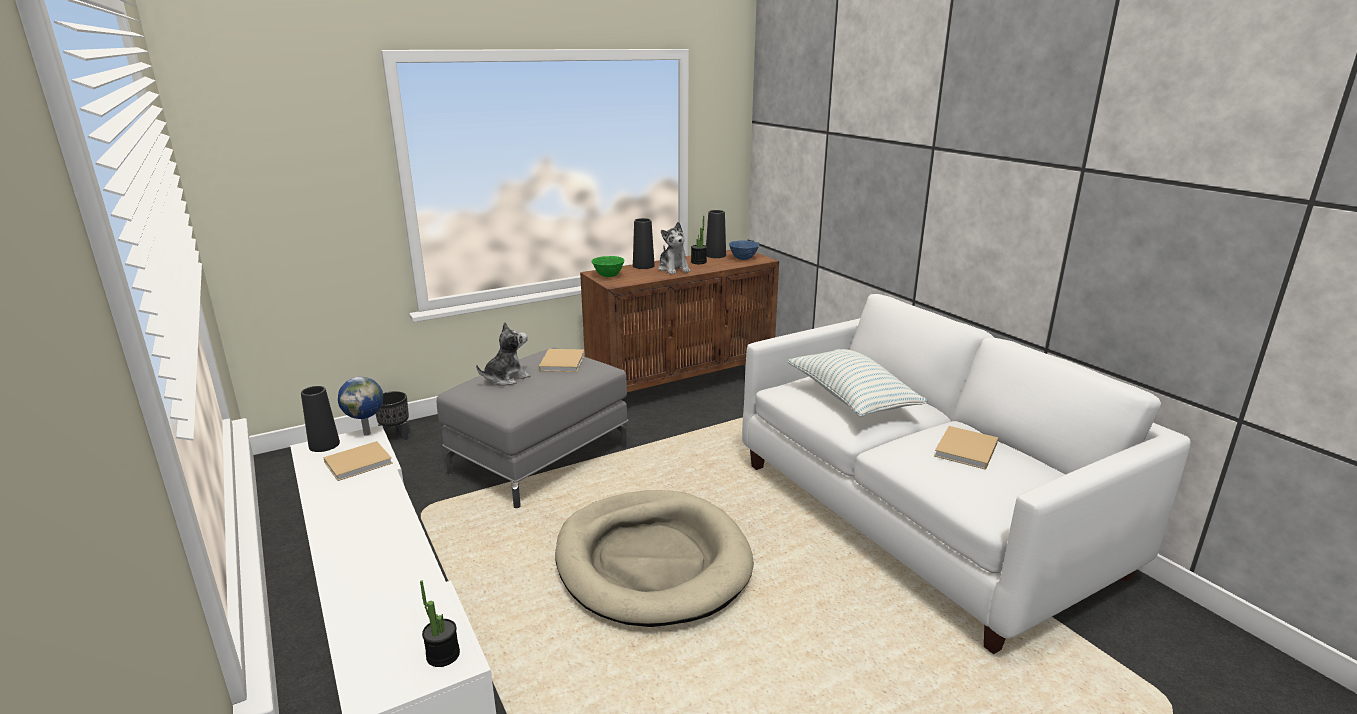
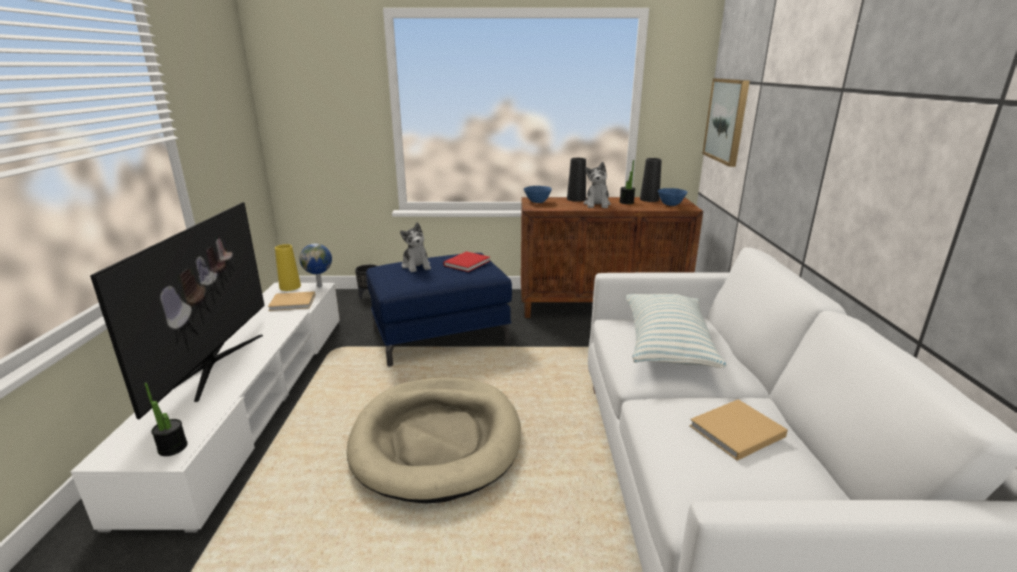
camera: 30 degrees right, 0 degrees up
black vase [301,386,340,452] -> yellow vase [275,244,301,291]
grey ottoman [437,347,629,508] -> blue ottoman [366,253,512,367]
plush toy [476,322,530,386] -> plush toy turned 75 degrees clockwise [400,223,431,273]
beige book [539,349,585,372] -> red book [444,251,490,272]
green bowl [591,256,625,277] -> blue bowl [524,186,552,203]
none -> television [90,202,264,419]
none -> picture [702,78,750,167]

